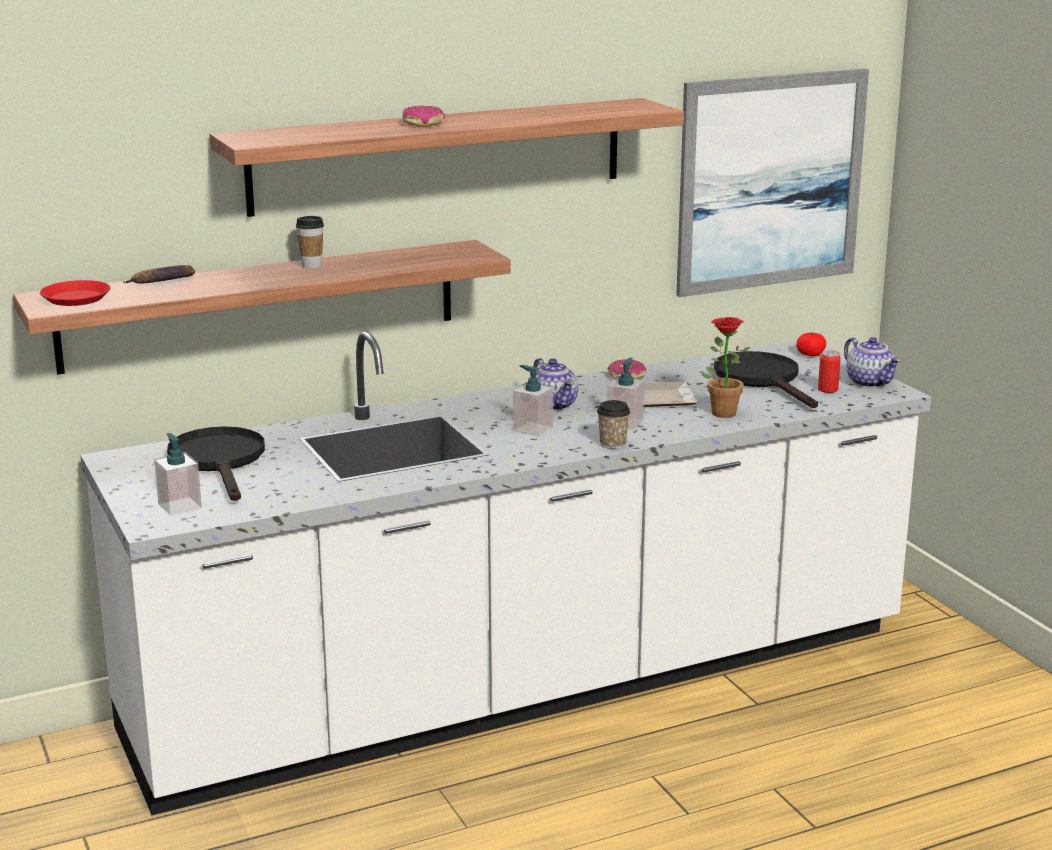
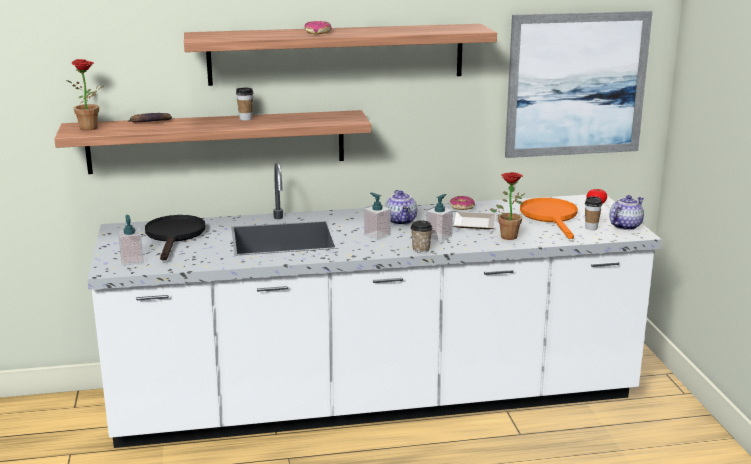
camera: 15 degrees right, 0 degrees up
red plate [40,280,110,306] -> potted plant [67,59,103,131]
black frying pan [714,351,818,408] -> orange frying pan [520,198,578,239]
can [818,350,841,393] -> cup [585,196,602,230]
teapot [844,337,901,388] -> teapot turned 120 degrees counterclockwise [609,195,644,230]

